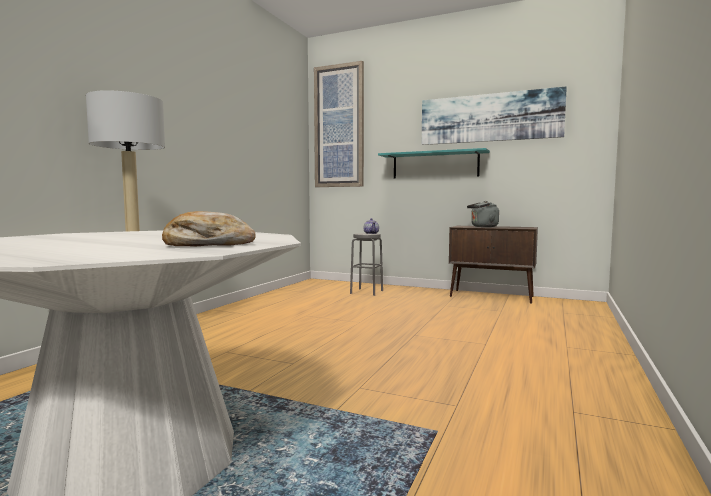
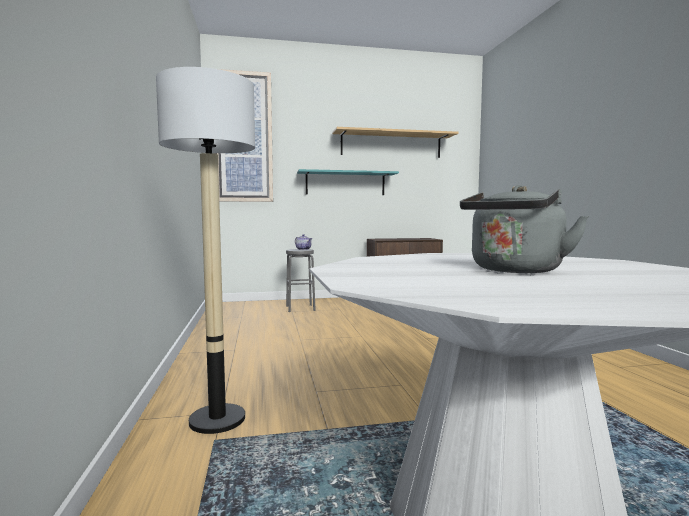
camera: 35 degrees left, 0 degrees up
bread [162,211,256,246] -> none
picture [422,86,567,145] -> shelf [332,127,459,158]
grey kettle [467,201,499,227] -> grey kettle moved to [460,185,589,273]

